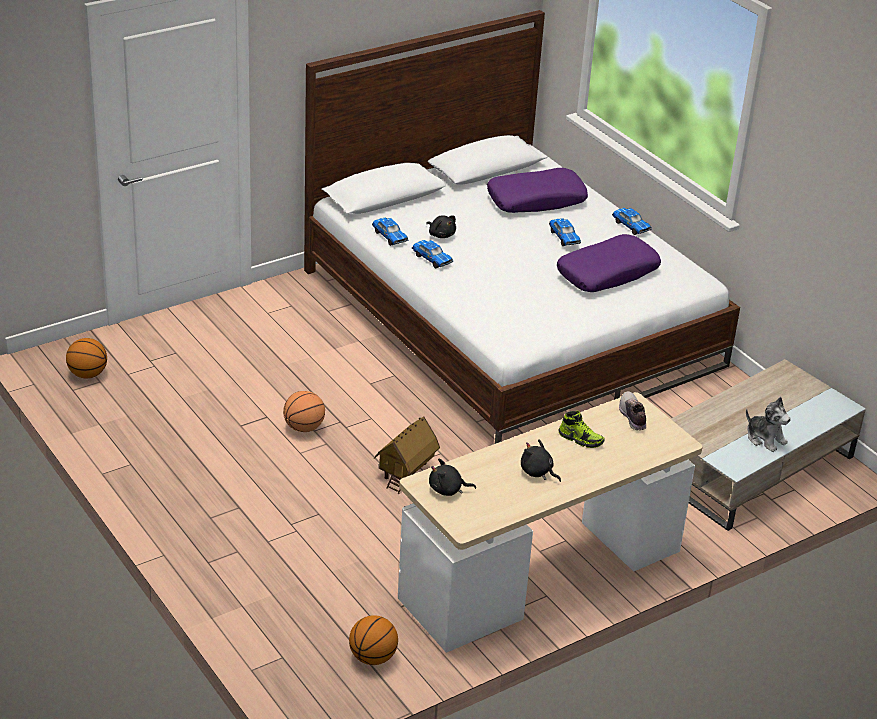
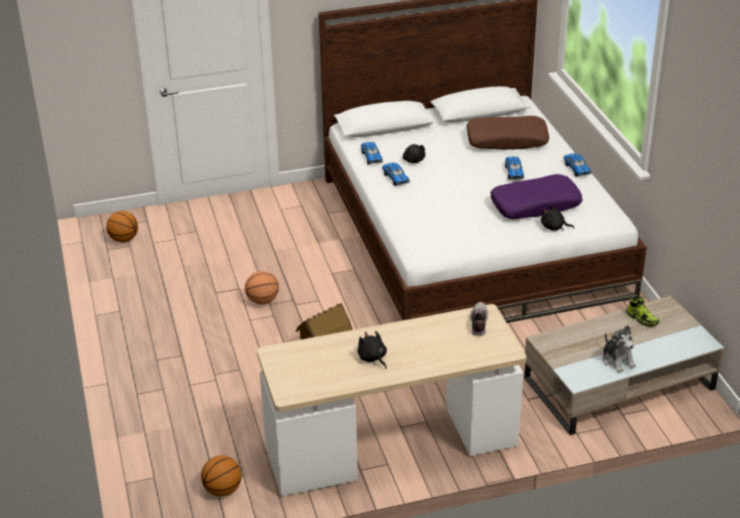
camera: 20 degrees right, 0 degrees up
black plush toy [429,459,476,496] -> black plush toy moved to [541,204,574,231]
purple pillow [487,168,588,213] -> brown pillow [467,116,549,150]
shoe [559,411,605,448] -> shoe moved to [626,297,660,327]

